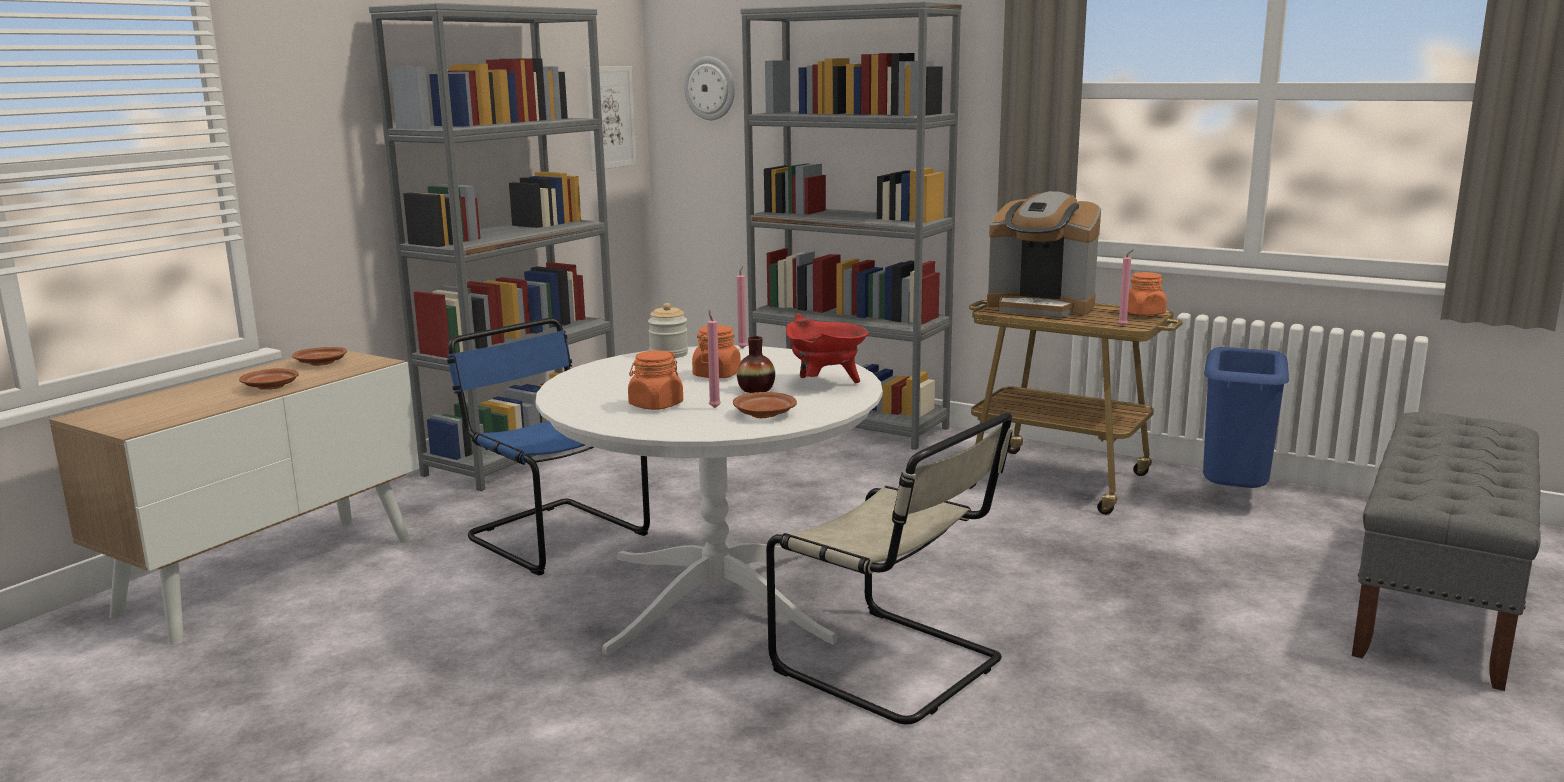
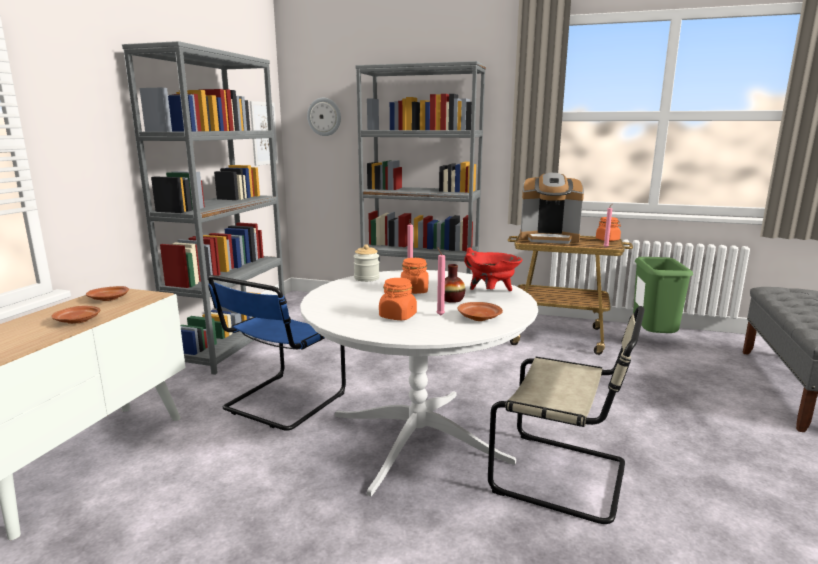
camera: 15 degrees left, 0 degrees up
blue chair [447,318,650,575] -> blue chair turned 90 degrees counterclockwise [208,275,346,431]
blue trash can [1203,347,1289,488] -> green trash can [633,257,693,333]

